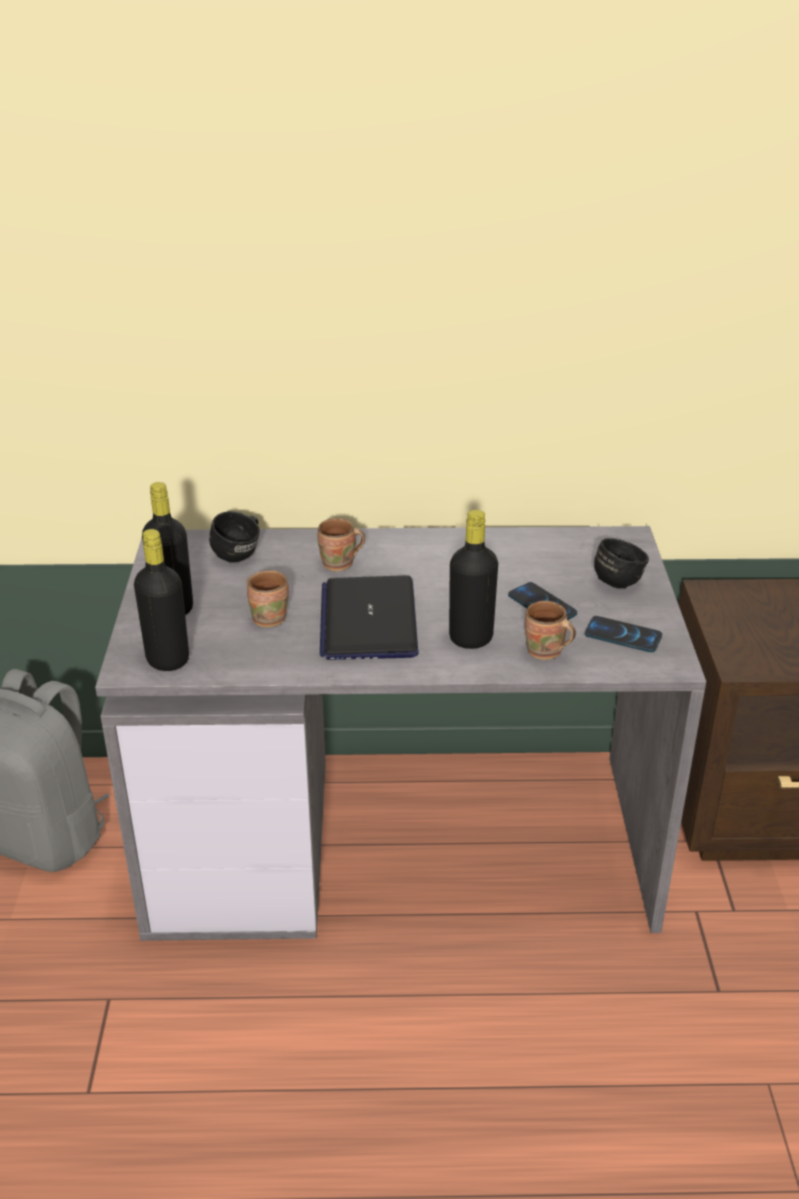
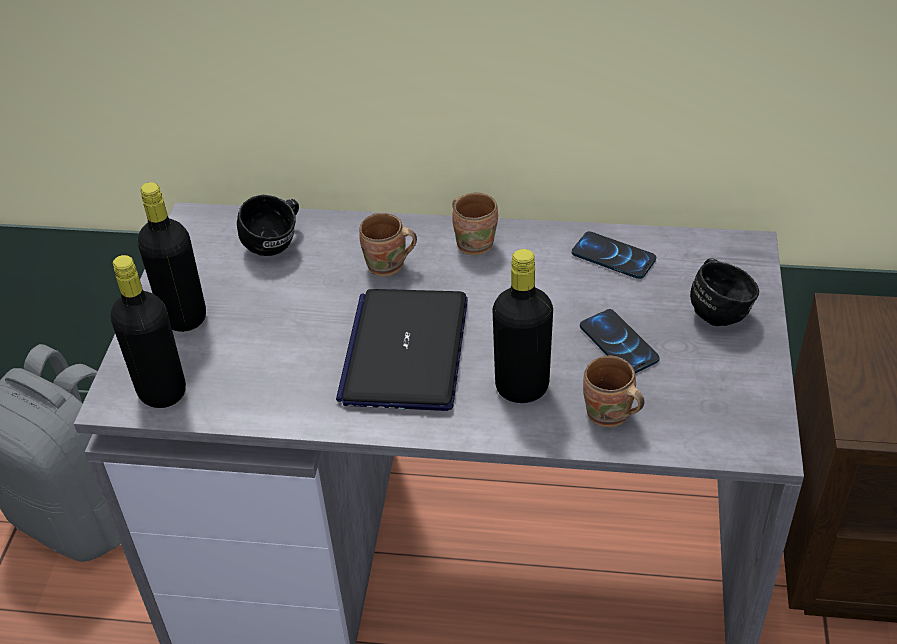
camera: 10 degrees right, 10 degrees up
brown mug [247,570,289,628] -> brown mug moved to [452,192,498,255]
phone [585,616,662,652] -> phone moved to [572,231,656,279]

